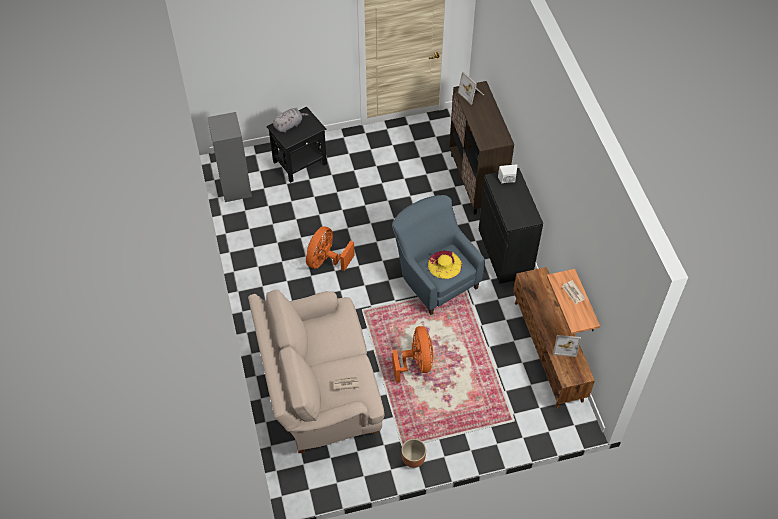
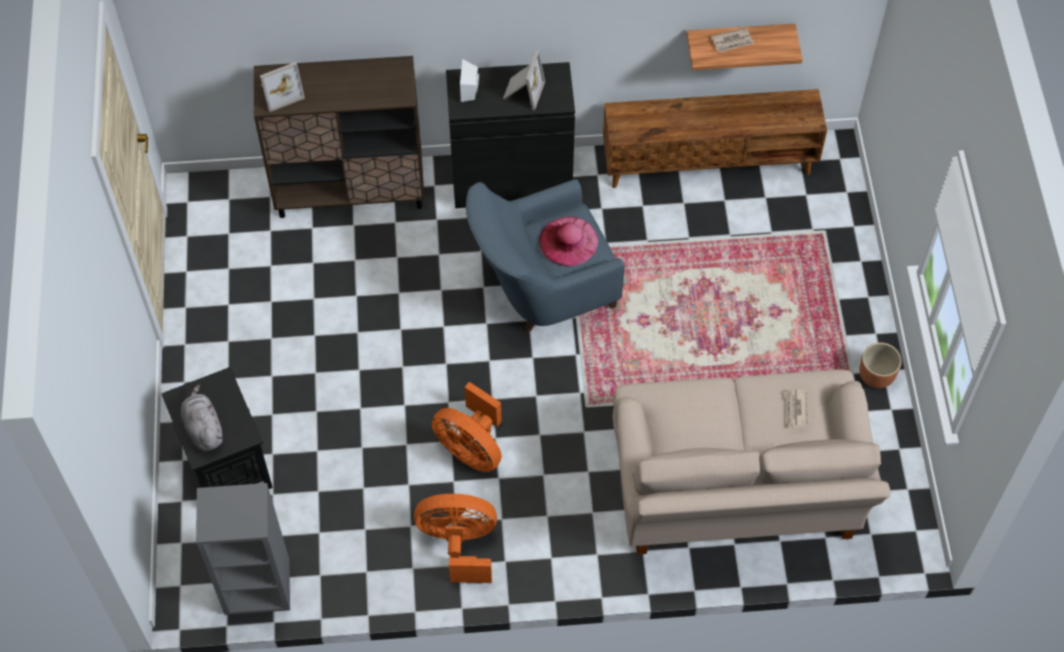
camera: 80 degrees left, 5 degrees up
orange fan [392,326,433,383] -> orange fan moved to [414,494,497,583]
yellow hat [428,251,462,279] -> pink hat [539,216,598,266]
picture frame [553,335,581,357] -> picture frame moved to [503,50,545,110]

